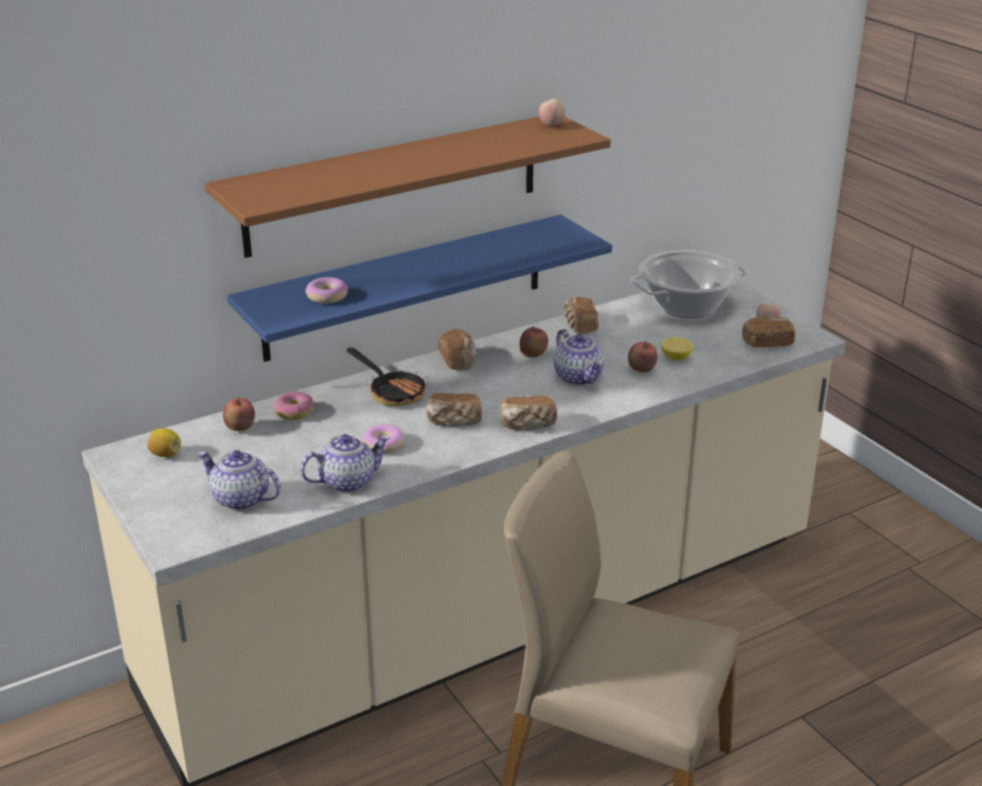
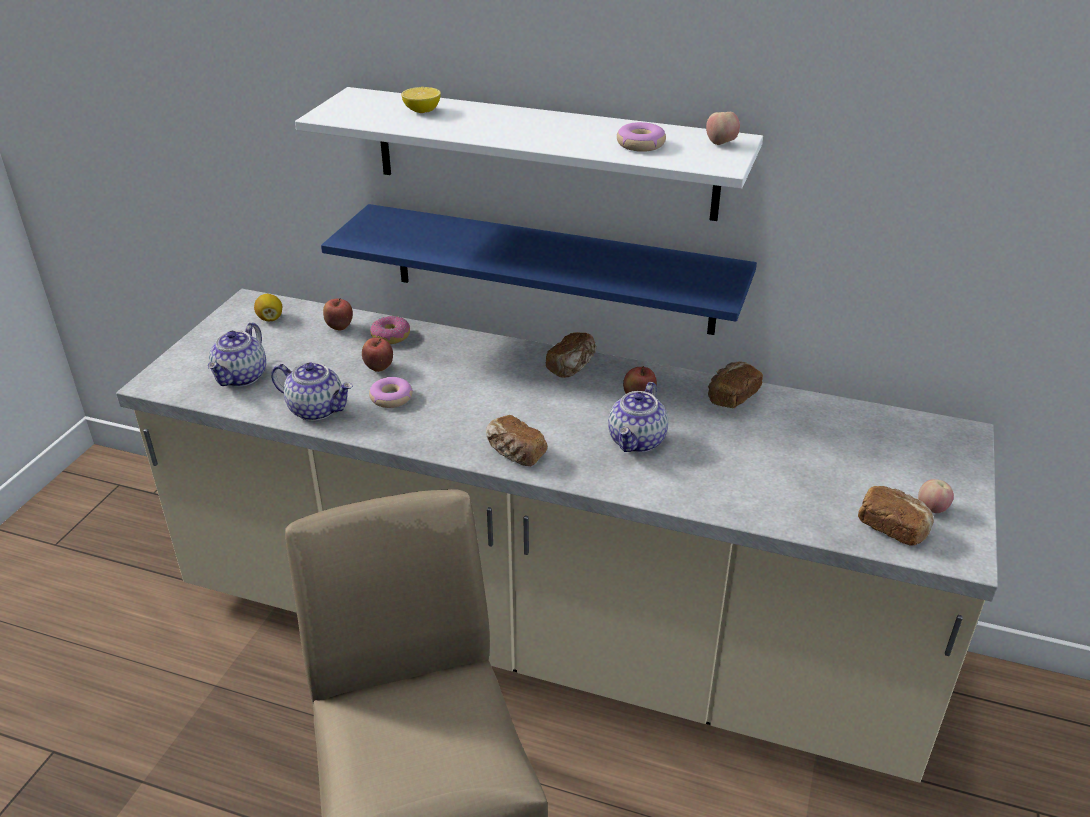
camera: 50 degrees right, 5 degrees up
teapot [197,450,281,511] -> teapot turned 150 degrees counterclockwise [208,322,266,387]
brown shelf [205,116,611,258] -> white shelf [295,87,763,221]
donut [305,277,348,304] -> donut moved to [617,122,666,152]
frying pan [347,348,427,407] -> none
bread [426,393,482,426] -> none
apple [628,341,658,373] -> apple moved to [362,338,393,372]
cooking pot [631,250,747,318] -> none
lemon [661,337,693,360] -> lemon moved to [401,87,441,113]

